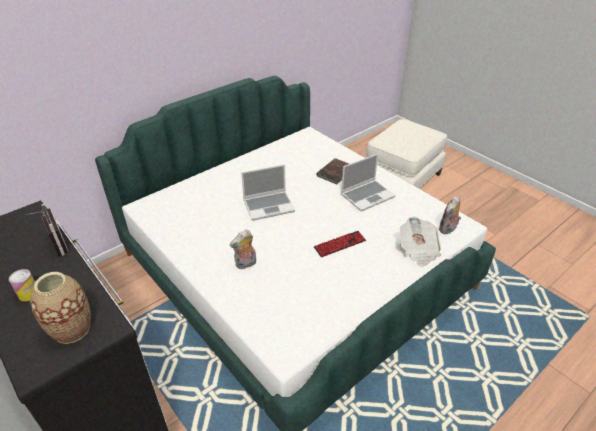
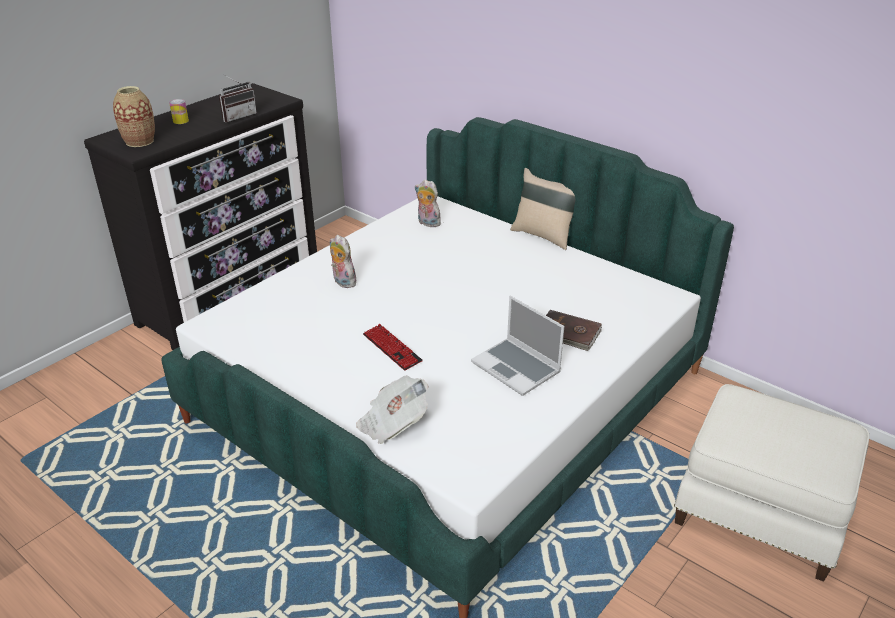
camera: 80 degrees right, 5 degrees down
laptop [241,164,295,221] -> none
plush toy [438,196,461,234] -> plush toy moved to [415,180,441,227]
none -> beige pillow [510,168,576,250]

